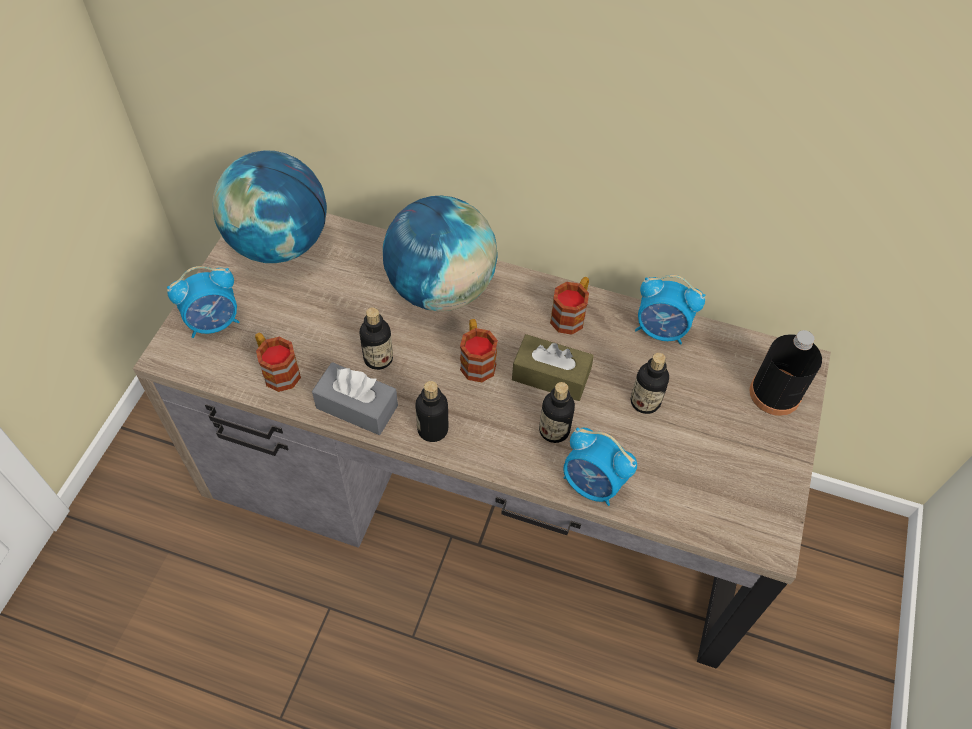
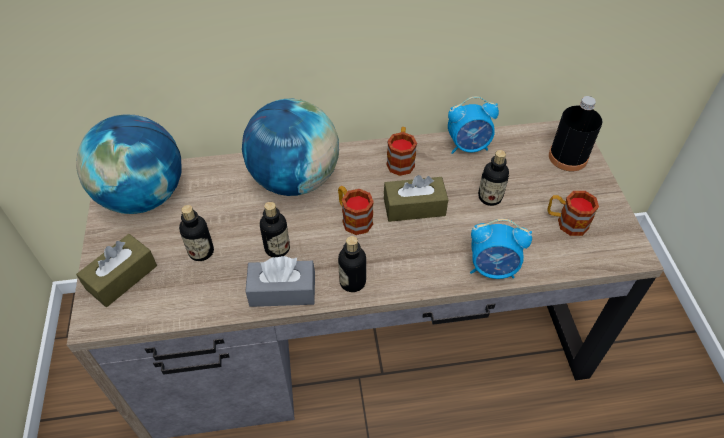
camera: 25 degrees left, 5 degrees down
alarm clock [167,266,239,338] -> brown tissue box [76,234,157,307]
mug [255,333,301,392] -> mug moved to [547,191,599,236]
bottle [539,382,575,443] -> bottle moved to [179,205,214,261]

